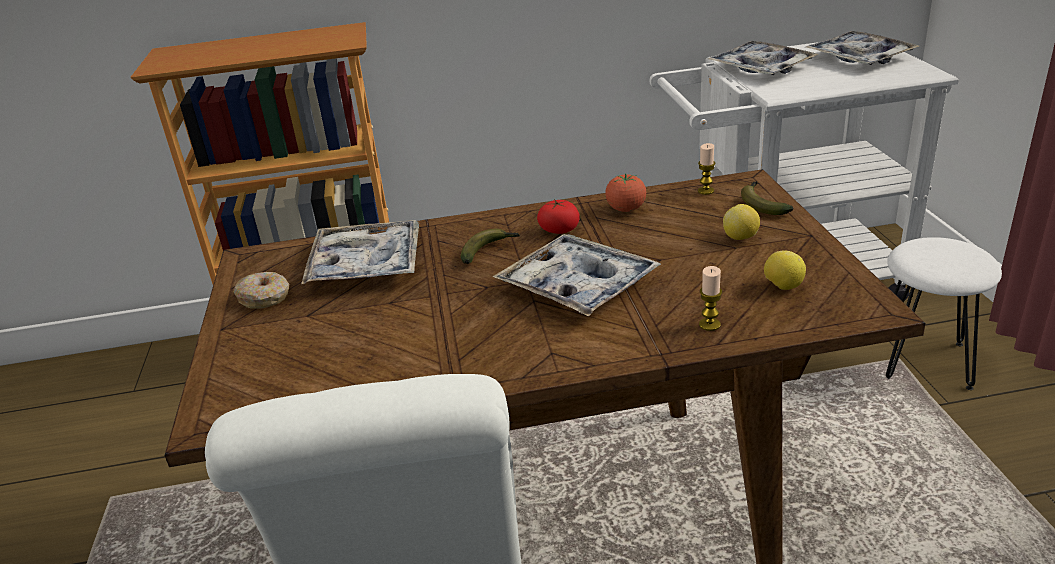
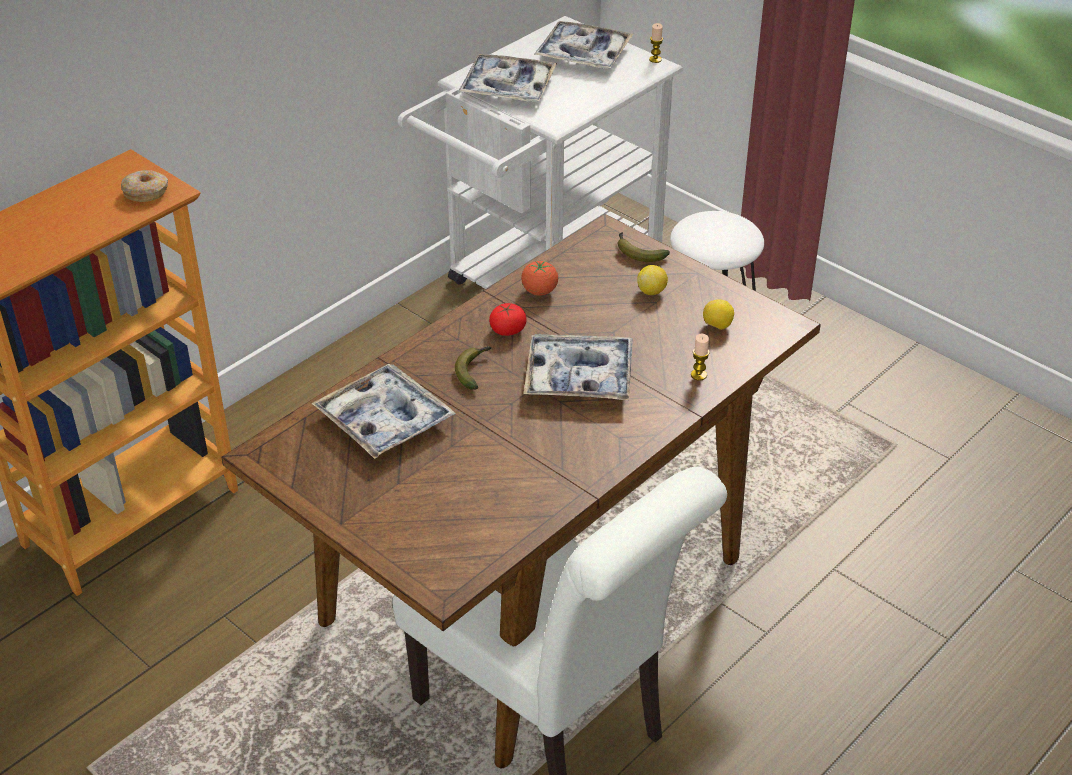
camera: 40 degrees left, 10 degrees up
donut [233,272,289,309] -> donut moved to [121,170,168,202]
candle [698,143,715,195] -> candle moved to [649,23,663,63]

